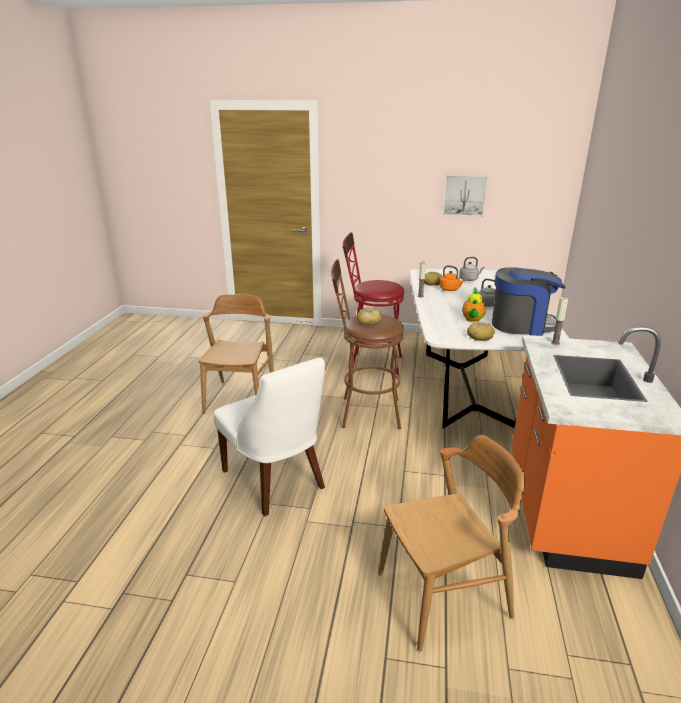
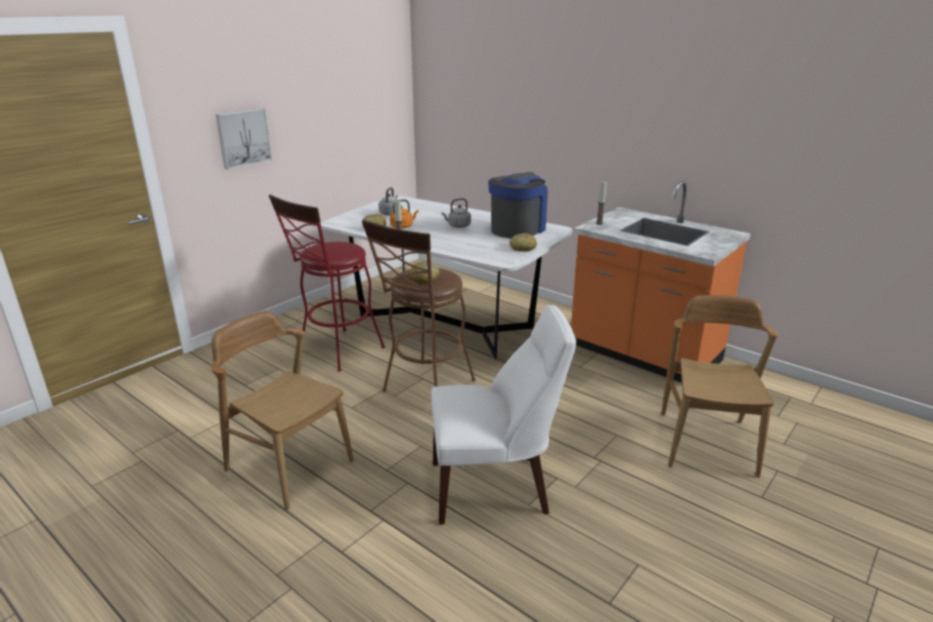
camera: 60 degrees left, 0 degrees up
picture [443,174,487,217] -> picture moved to [216,108,272,169]
teapot [462,289,486,322] -> none

